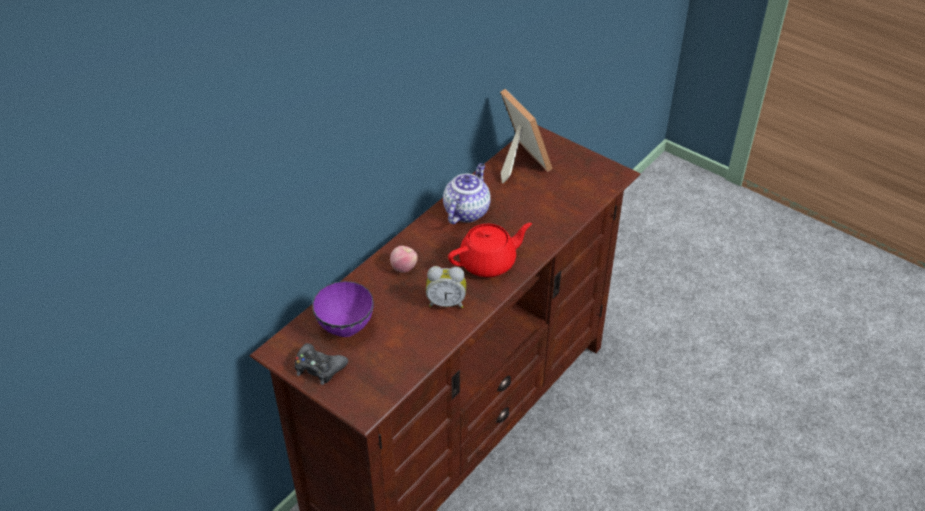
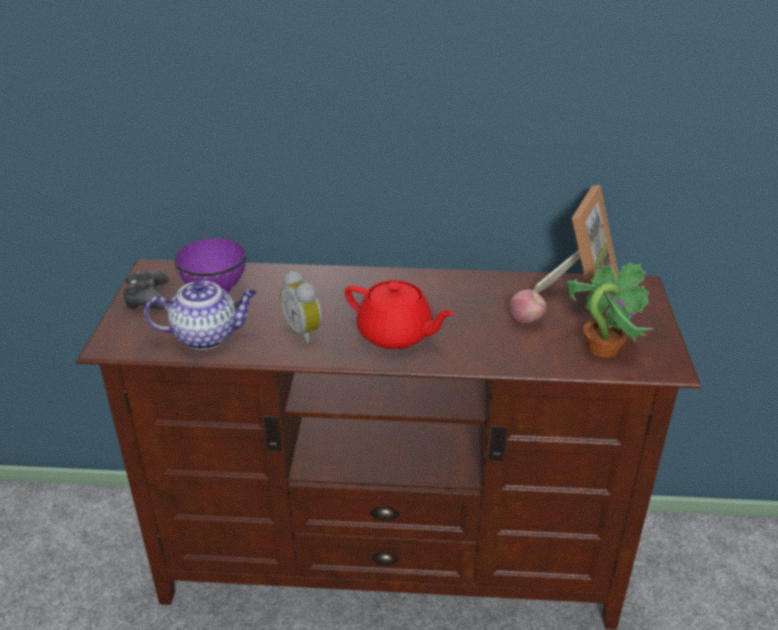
camera: 55 degrees right, 10 degrees down
apple [390,246,418,273] -> apple moved to [510,290,546,324]
teapot [443,163,491,224] -> teapot moved to [144,281,257,350]
none -> potted plant [566,262,654,358]

